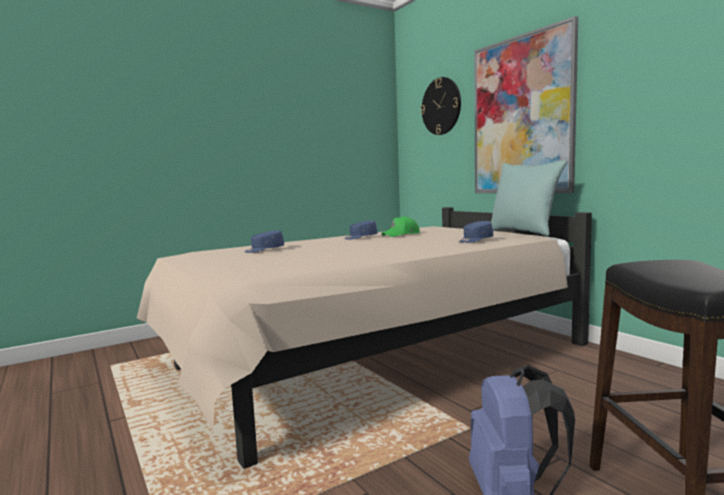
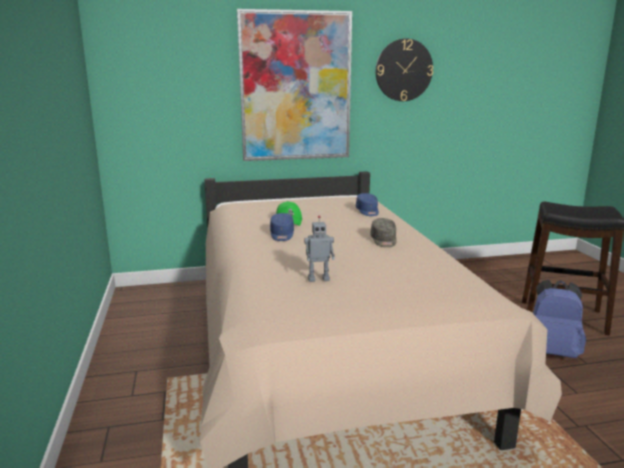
camera: 70 degrees left, 10 degrees up
blue cap [245,230,284,253] -> toy robot [304,215,335,282]
wall clock [420,77,461,135] -> wall clock moved to [376,39,433,101]
turquoise pillow [491,160,567,236] -> none
none -> grey cap [370,218,397,247]

